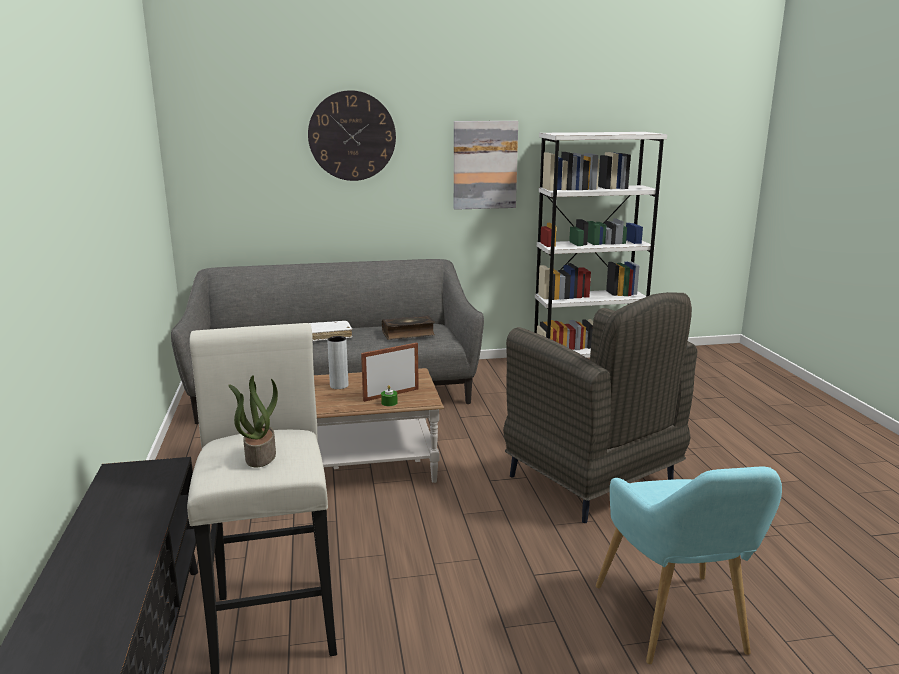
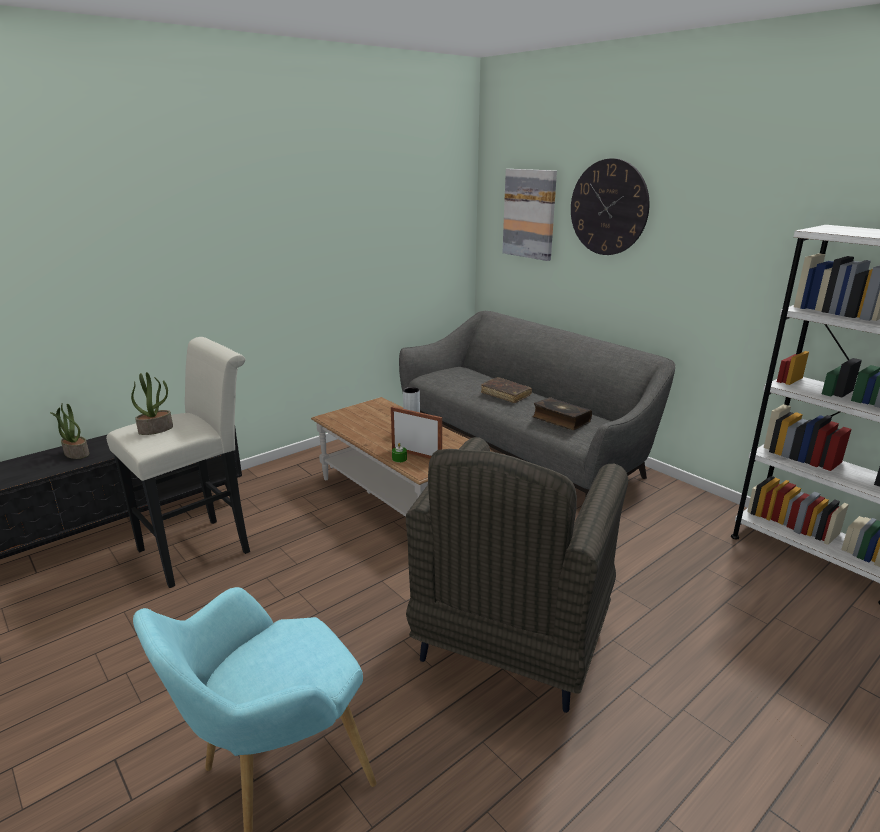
camera: 60 degrees right, 5 degrees up
white book [310,321,352,341] -> brown book [481,377,532,403]
picture [454,121,518,210] -> picture moved to [502,169,557,261]
none -> potted plant [50,403,89,459]

